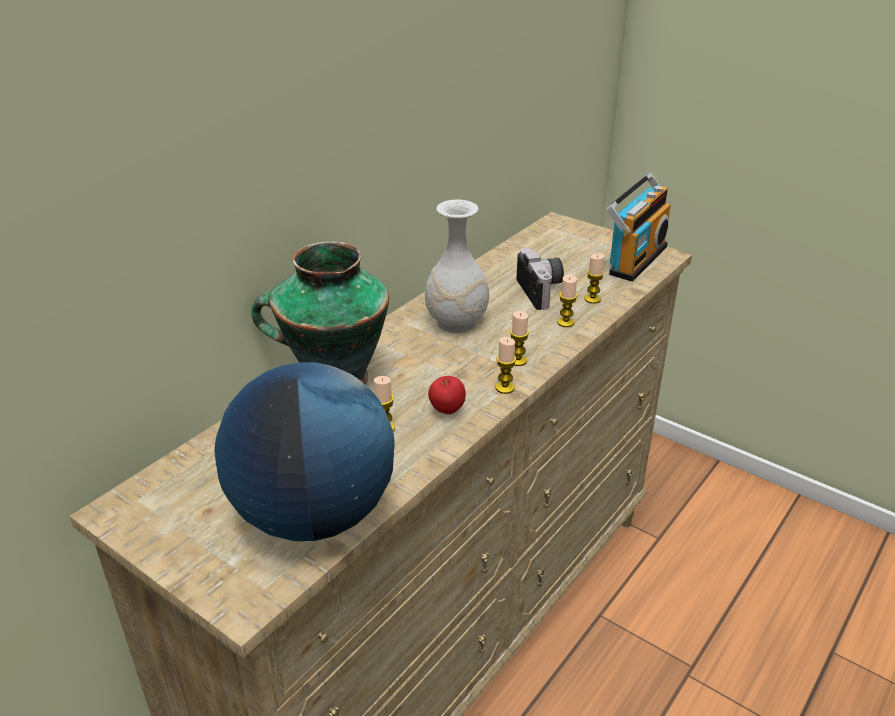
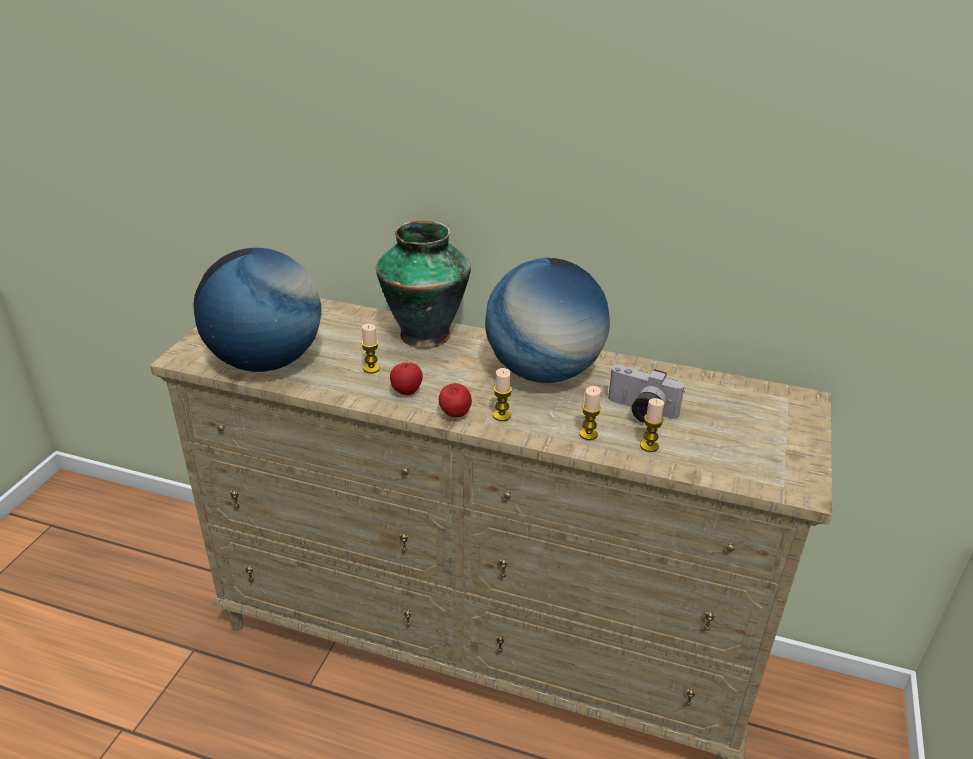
camera: 70 degrees right, 0 degrees up
white vase [425,199,489,333] -> globe [485,258,610,383]
candle [495,337,516,394] -> apple [439,383,472,417]
camera [516,248,564,310] -> camera turned 60 degrees clockwise [608,365,685,423]
radio [606,173,671,282] -> none

